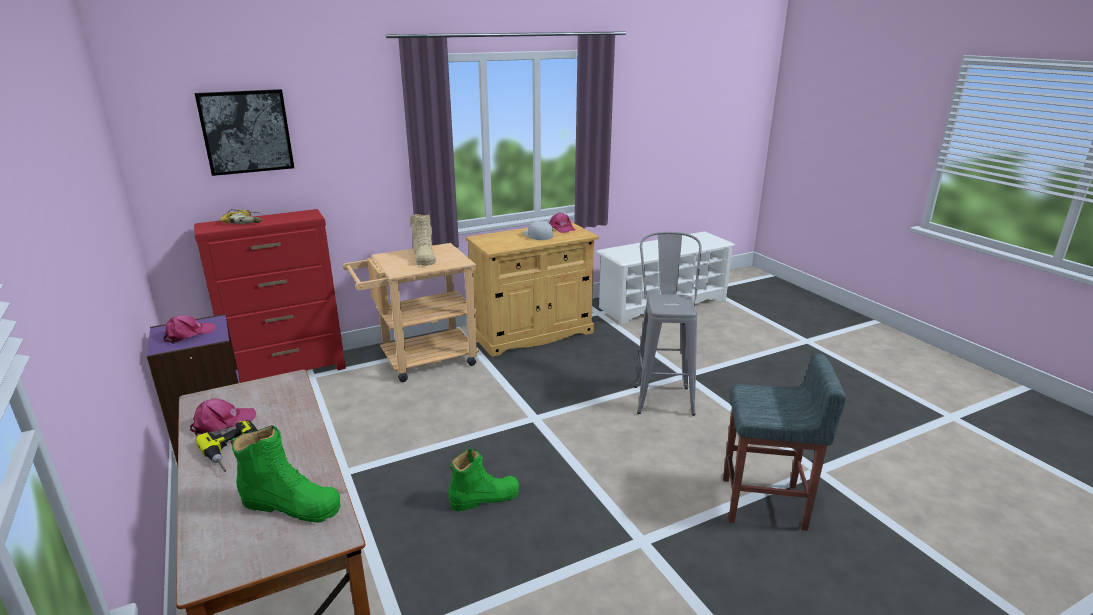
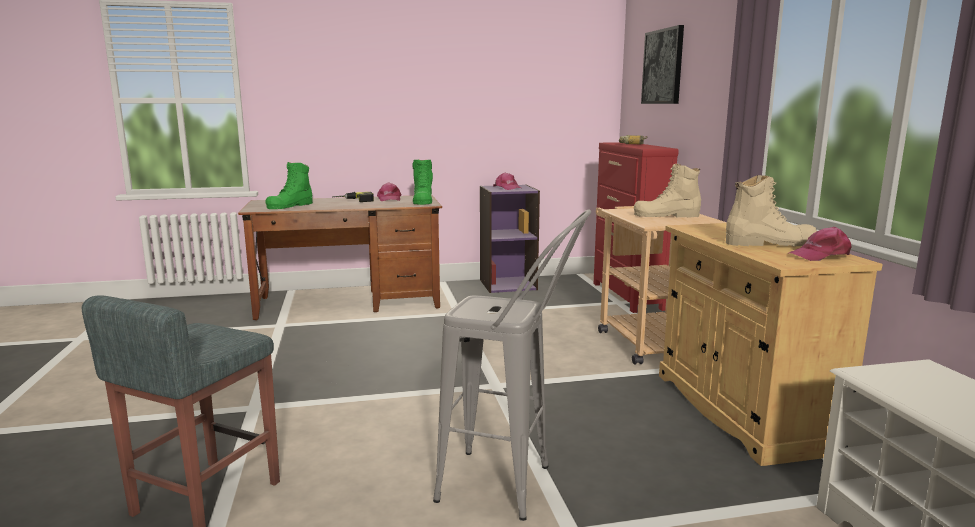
camera: 105 degrees right, 10 degrees down
green boot [448,449,519,511] -> green boot moved to [412,159,433,205]
white cap [523,220,553,240] -> beige boot [726,175,817,247]

